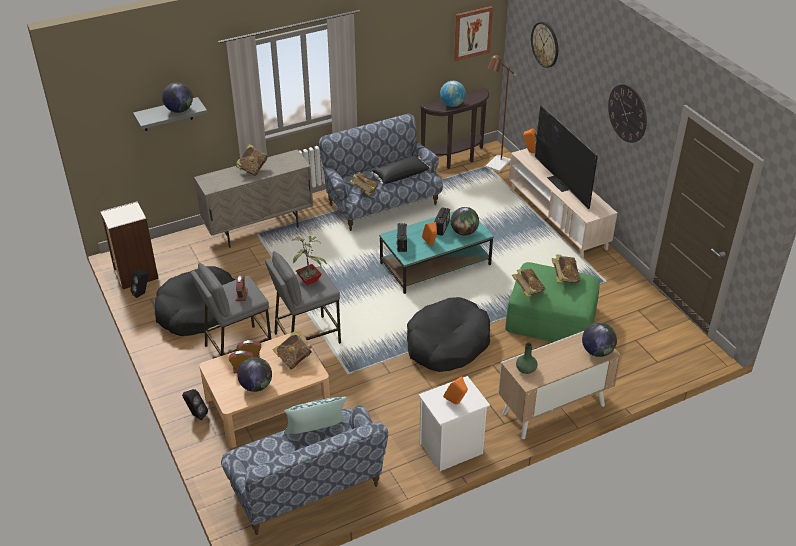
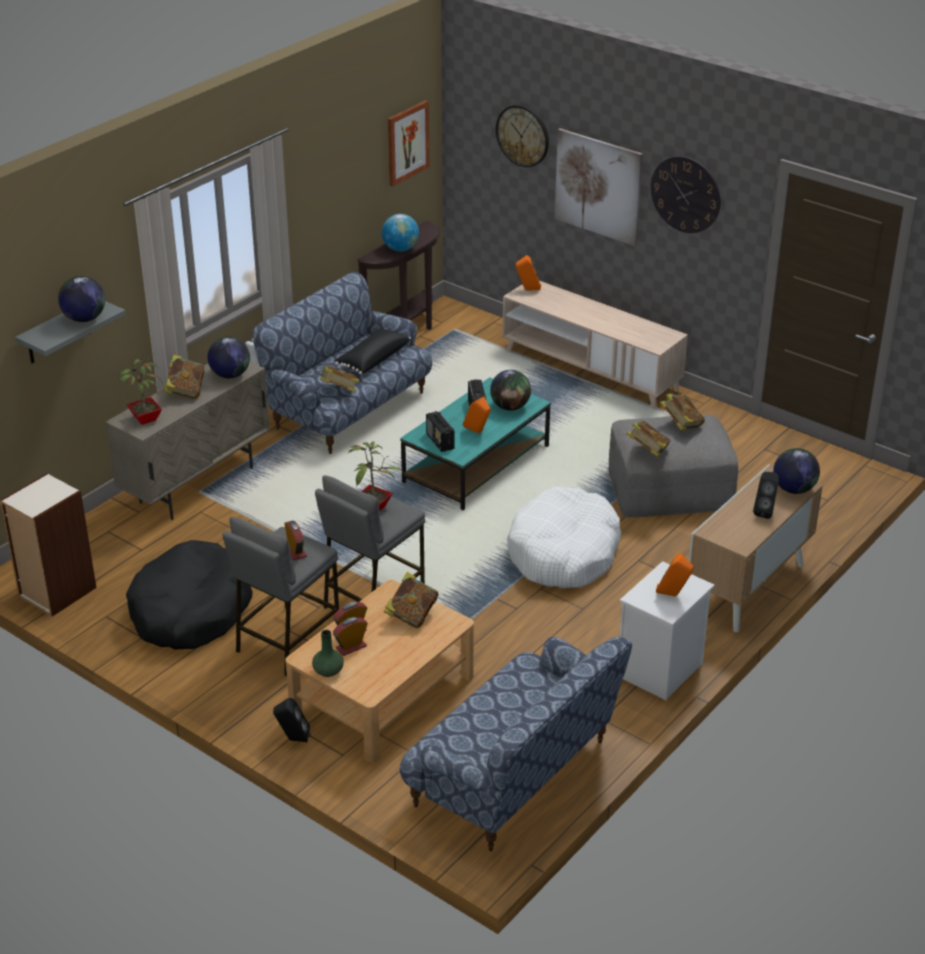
camera: 25 degrees left, 5 degrees down
black speaker [130,269,149,298] -> black speaker moved to [753,472,779,519]
globe [237,357,272,392] -> globe moved to [207,336,250,378]
pillow [284,397,347,434] -> none
black dog bed [407,297,490,372] -> white dog bed [507,486,621,588]
brown floor lamp [486,53,517,172] -> none
green ottoman [505,262,600,342] -> grey ottoman [609,415,738,517]
green vase [516,343,537,374] -> green vase moved to [312,630,344,677]
television [535,105,598,209] -> none
none -> potted plant [117,355,162,425]
none -> picture [555,128,643,246]

